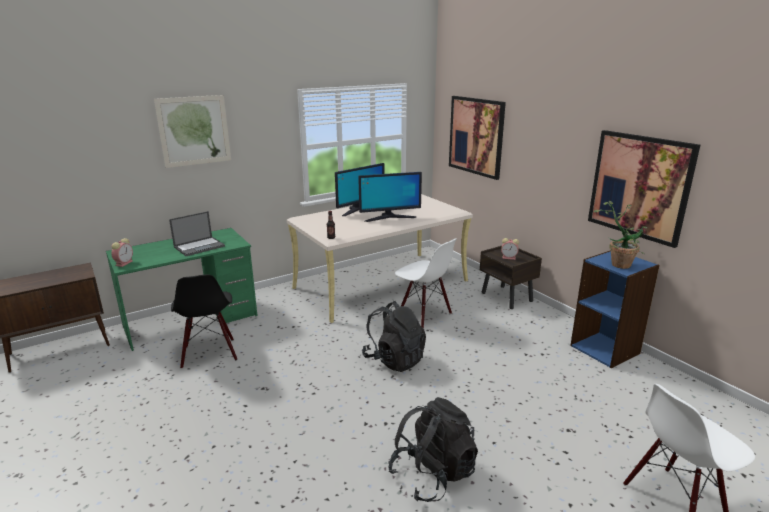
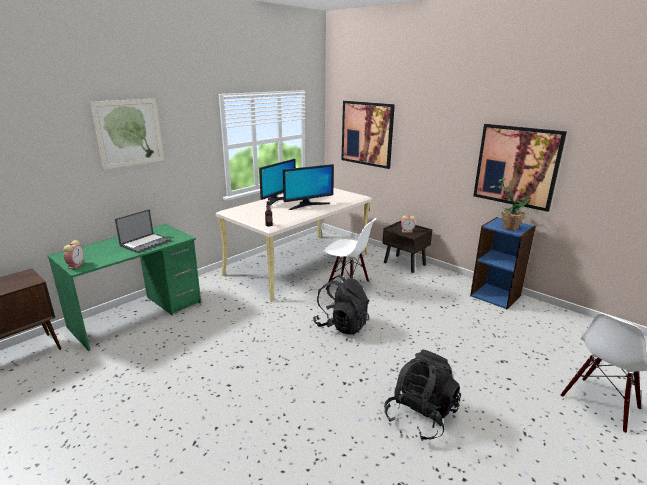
camera: 15 degrees left, 0 degrees up
black chair [171,274,237,369] -> none

